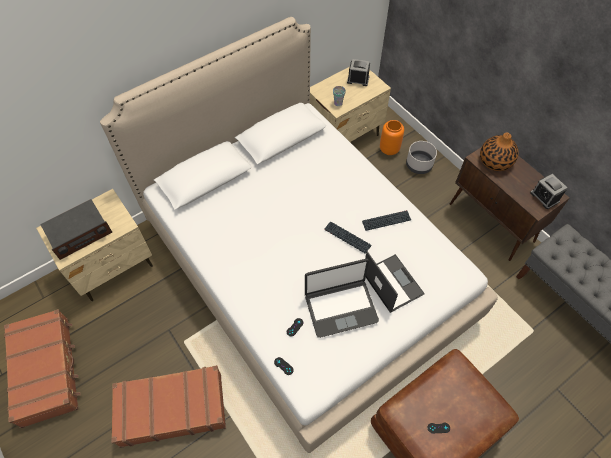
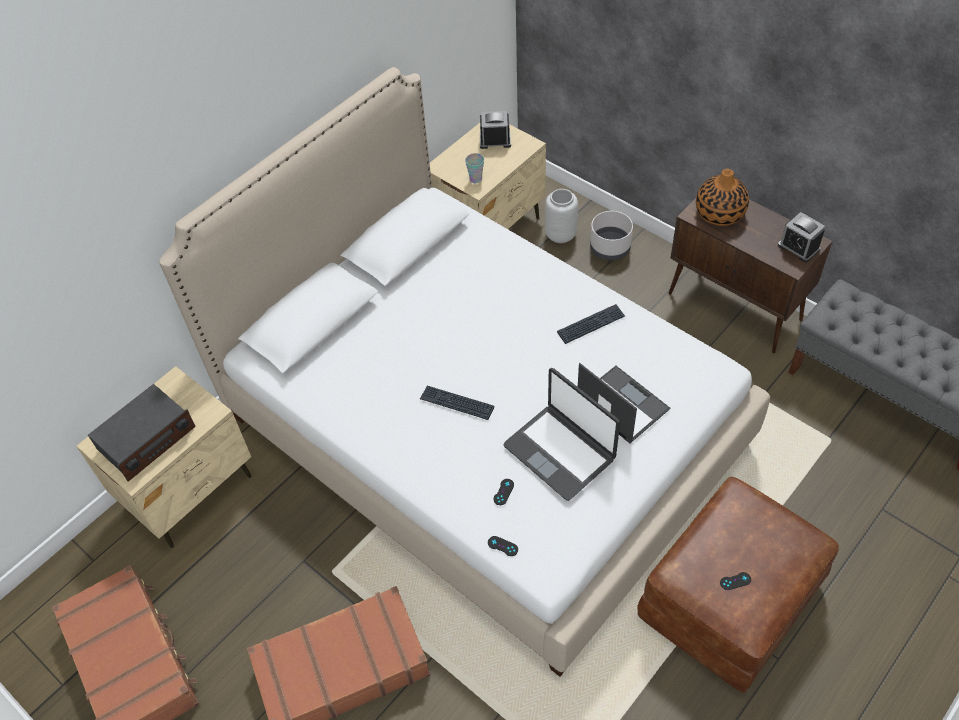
camera: 10 degrees left, 5 degrees down
laptop [305,259,379,338] -> laptop turned 75 degrees clockwise [503,368,620,501]
keyboard [324,221,371,254] -> keyboard moved to [420,386,494,420]
orange vase [380,120,404,155] -> grey vase [545,189,578,243]

